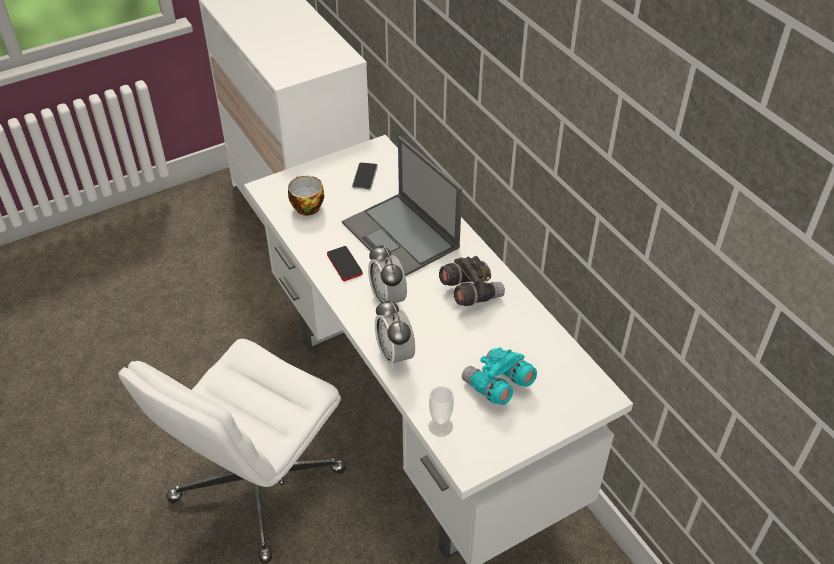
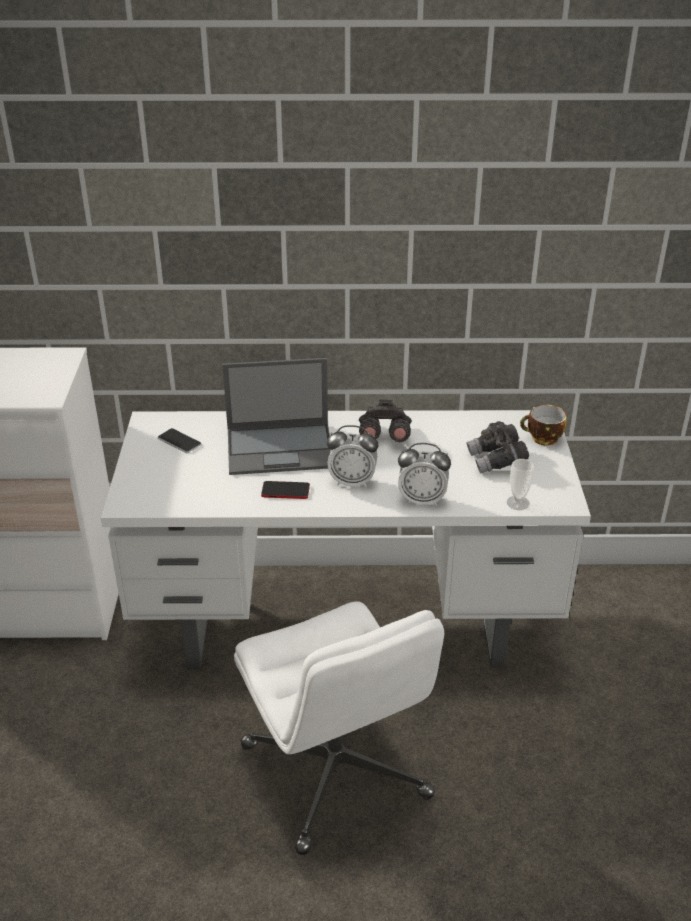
camera: 60 degrees left, 10 degrees down
cup [288,176,324,216] -> cup moved to [520,404,567,446]
turquoise binoculars [462,347,537,405] -> grey binoculars [467,421,529,473]

